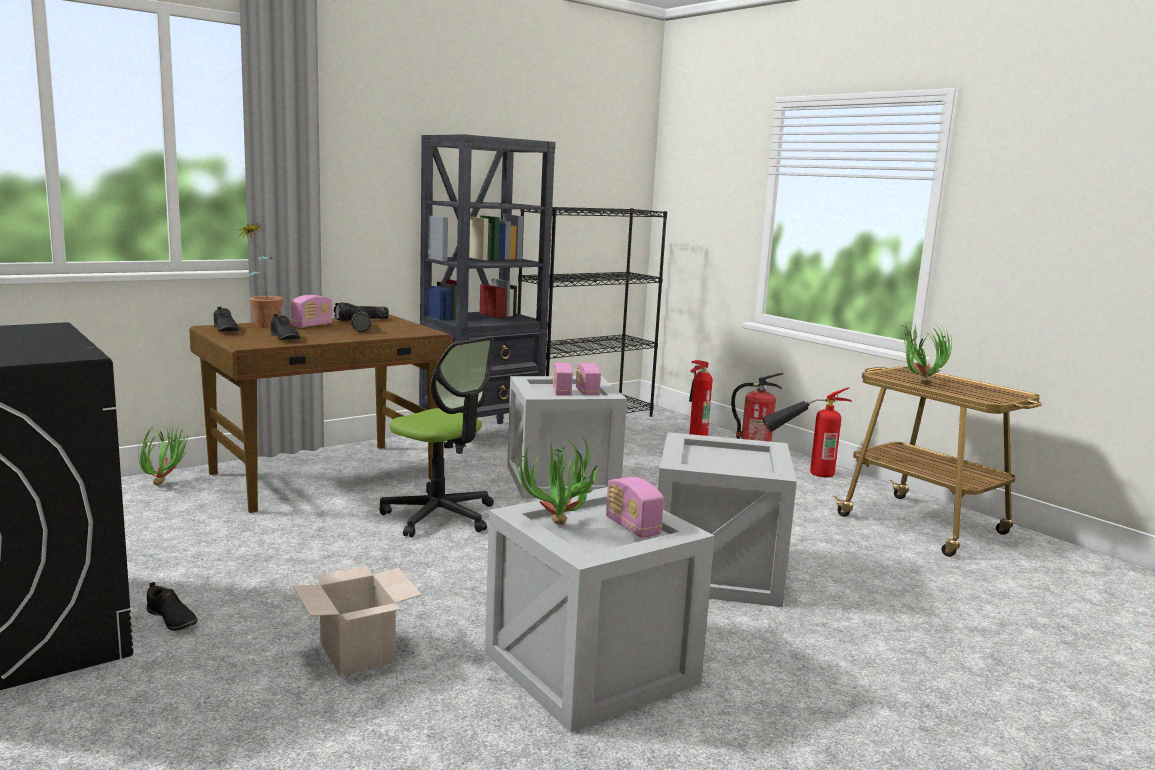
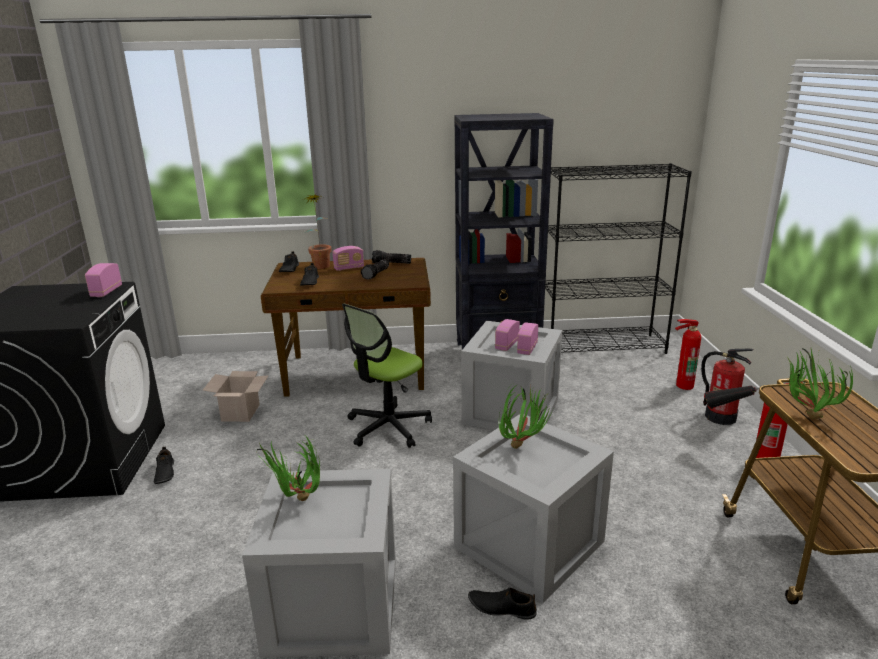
camera: 35 degrees right, 10 degrees up
potted plant [138,426,192,486] -> potted plant moved to [499,385,553,449]
cardboard box [293,566,422,676] -> cardboard box moved to [203,371,269,422]
office chair [379,337,494,537] -> office chair turned 60 degrees clockwise [342,303,432,448]
radio [606,477,664,538] -> radio moved to [85,263,122,297]
none -> black shoe [468,588,537,620]

